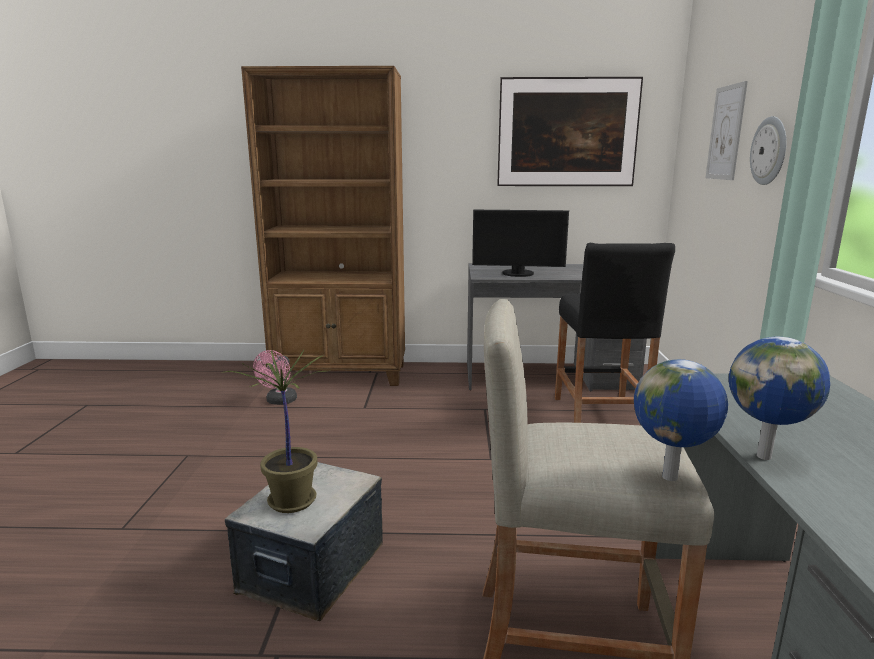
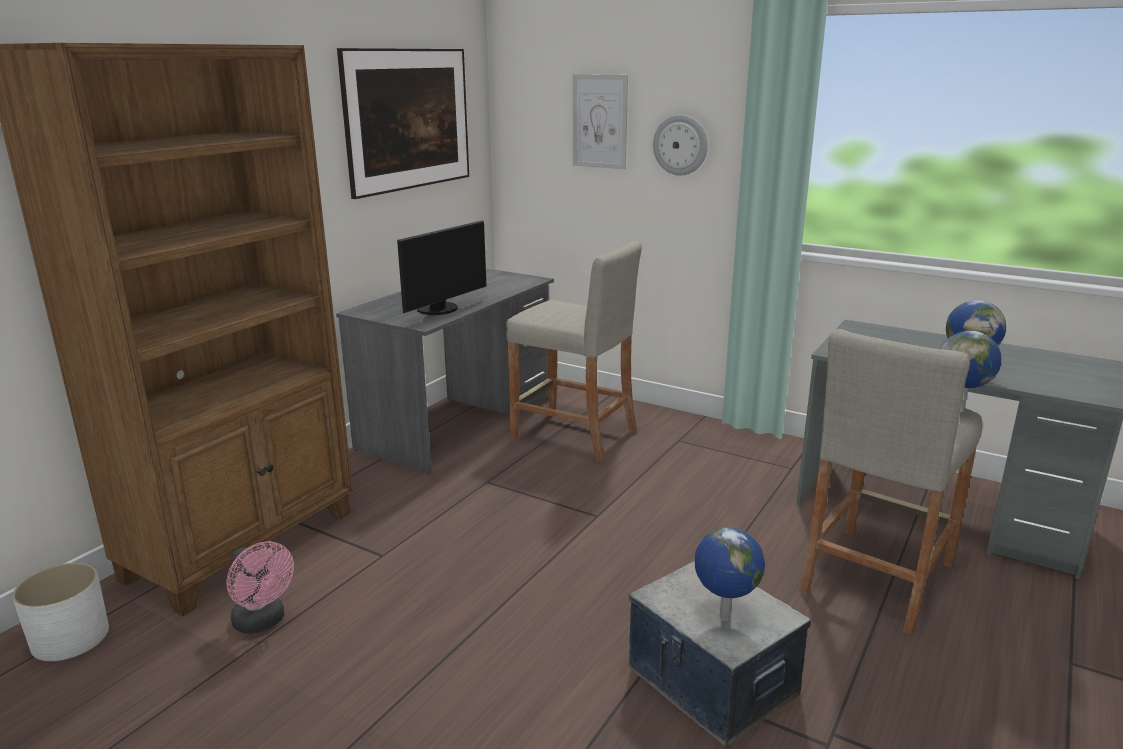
camera: 60 degrees left, 5 degrees up
potted plant [221,350,332,513] -> globe [695,527,765,621]
black stool [555,243,675,423] -> beige stool [506,241,642,462]
none -> white planter [12,563,109,661]

